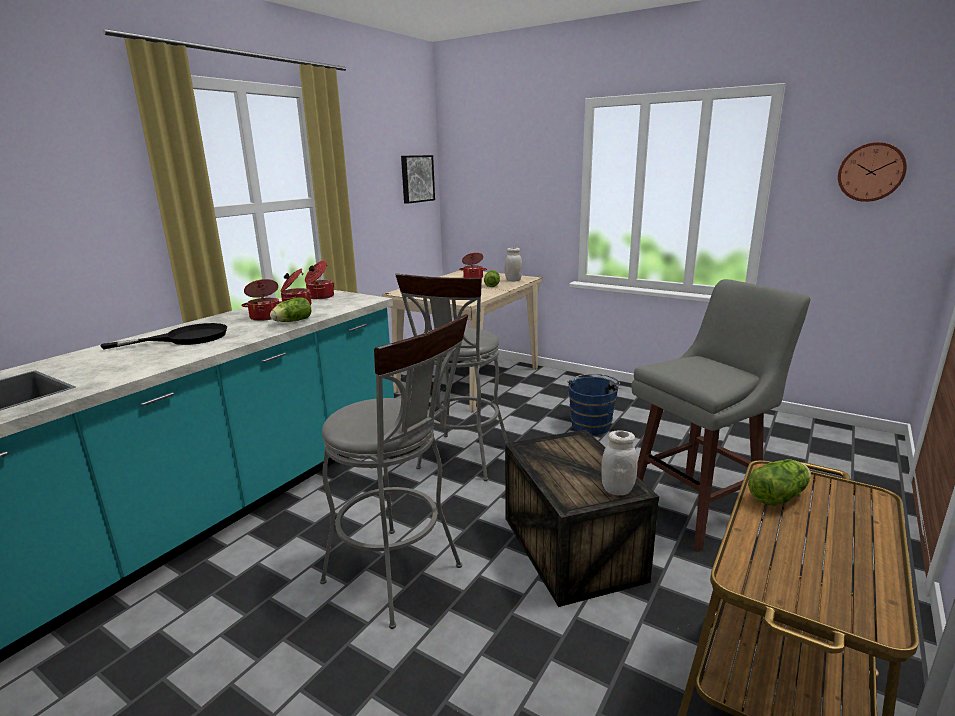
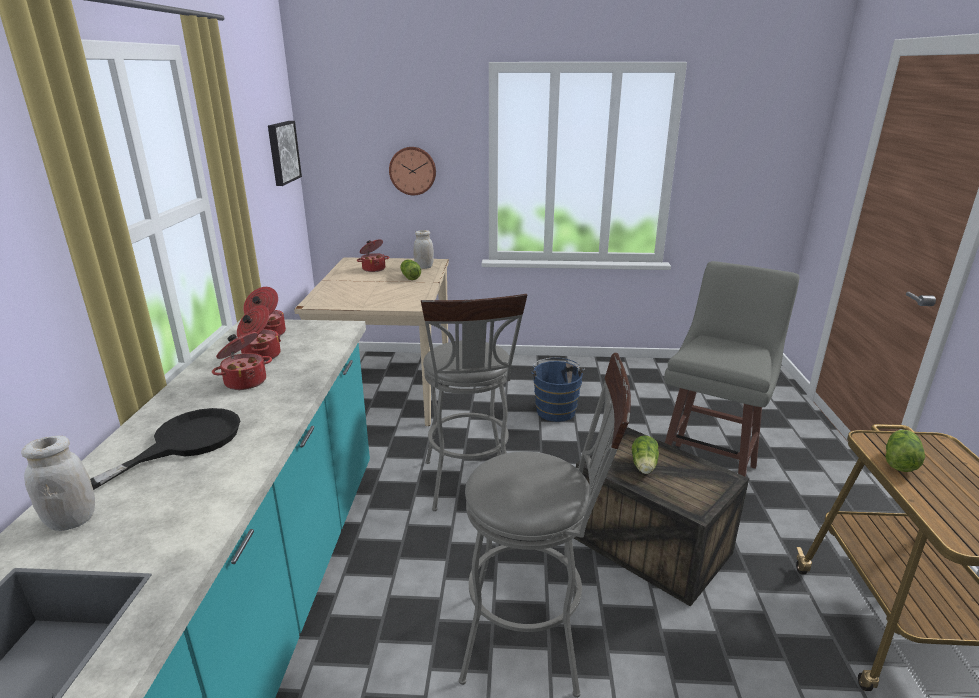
camera: 30 degrees left, 5 degrees up
lettuce [270,297,311,322] -> lettuce moved to [632,435,659,474]
white jar [601,430,637,495] -> white jar moved to [21,436,95,531]
wall clock [838,142,907,202] -> wall clock moved to [389,147,436,195]

